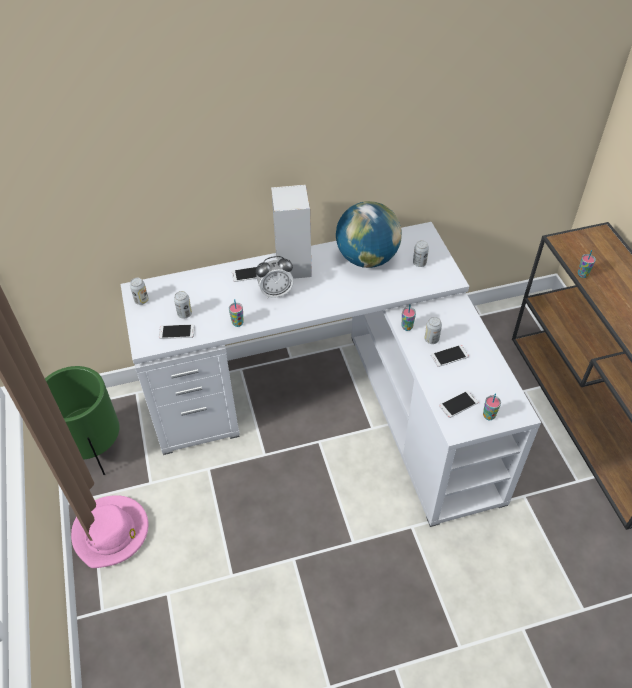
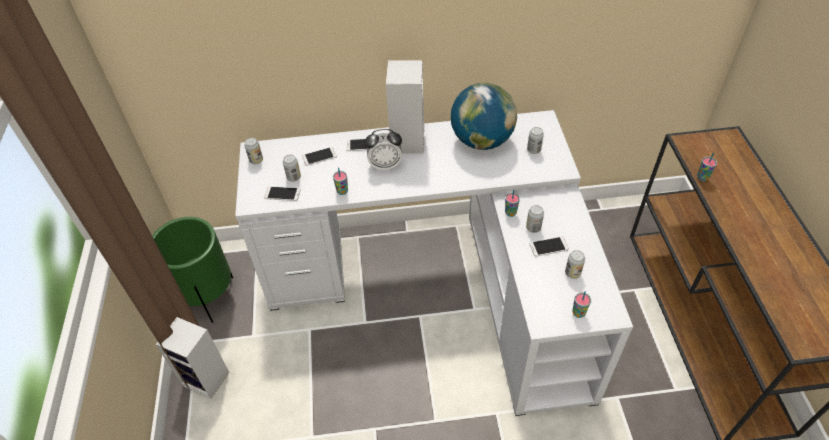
camera: 10 degrees right, 0 degrees up
pink hat [71,495,148,568] -> speaker [156,317,229,399]
phone [439,390,478,418] -> phone moved to [302,147,337,166]
none -> can [565,250,585,279]

